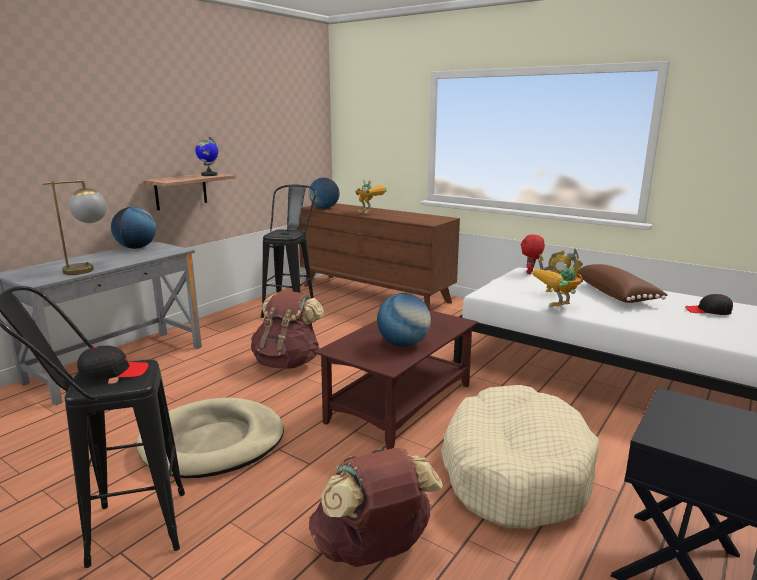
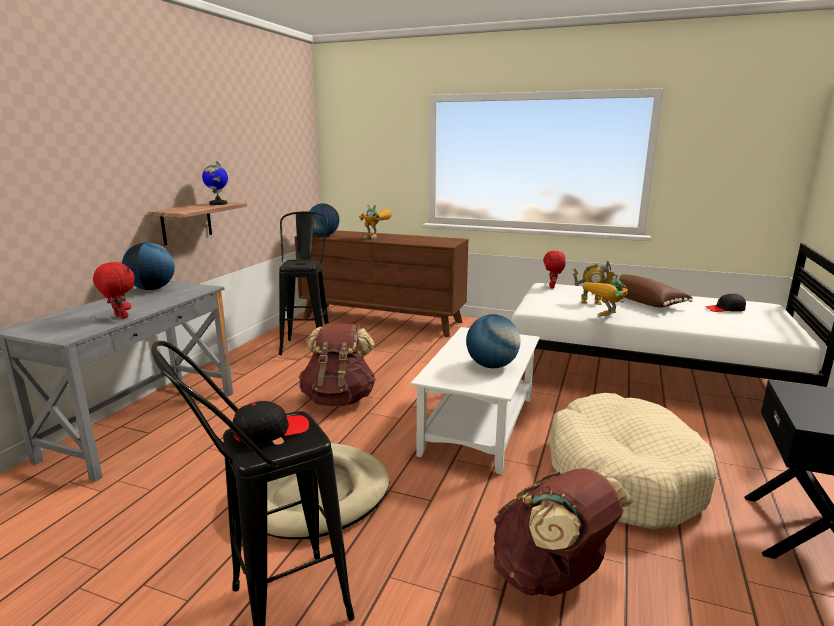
camera: 15 degrees left, 0 degrees up
table lamp [42,180,107,275] -> red plush toy [93,262,135,319]
brown coffee table [314,310,478,450] -> white coffee table [411,327,540,475]

